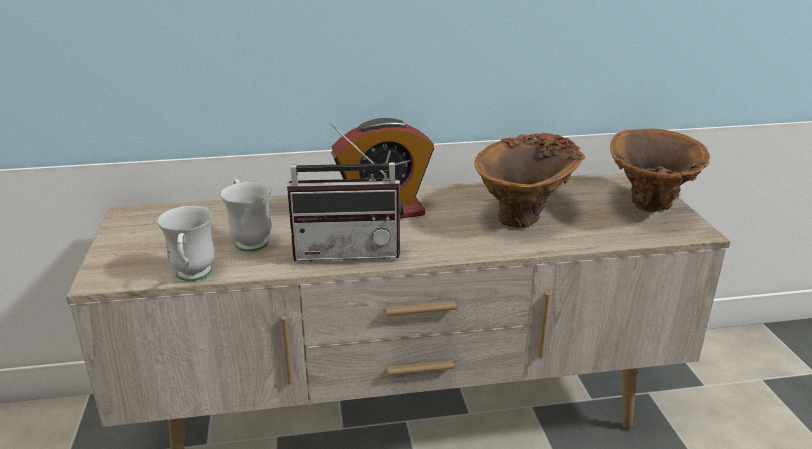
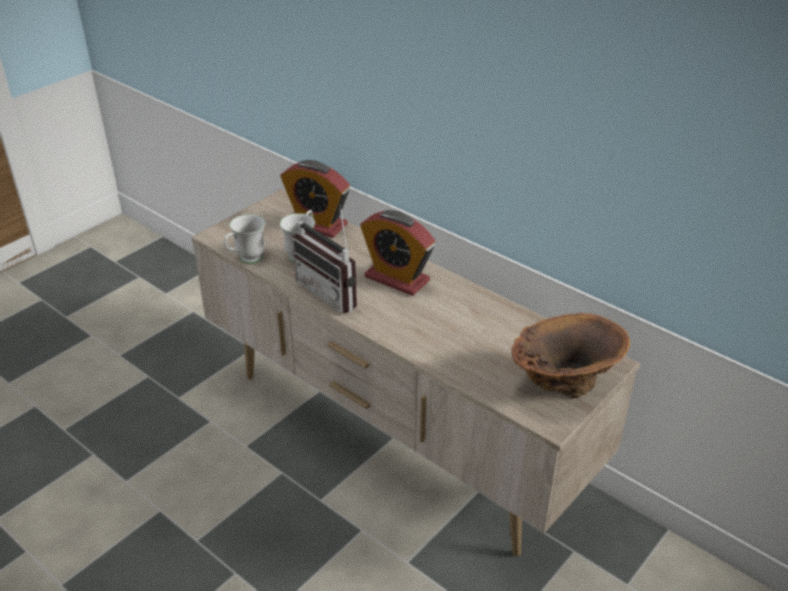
camera: 50 degrees right, 10 degrees up
brown vase [474,133,585,228] -> none
none -> alarm clock [280,160,350,238]

